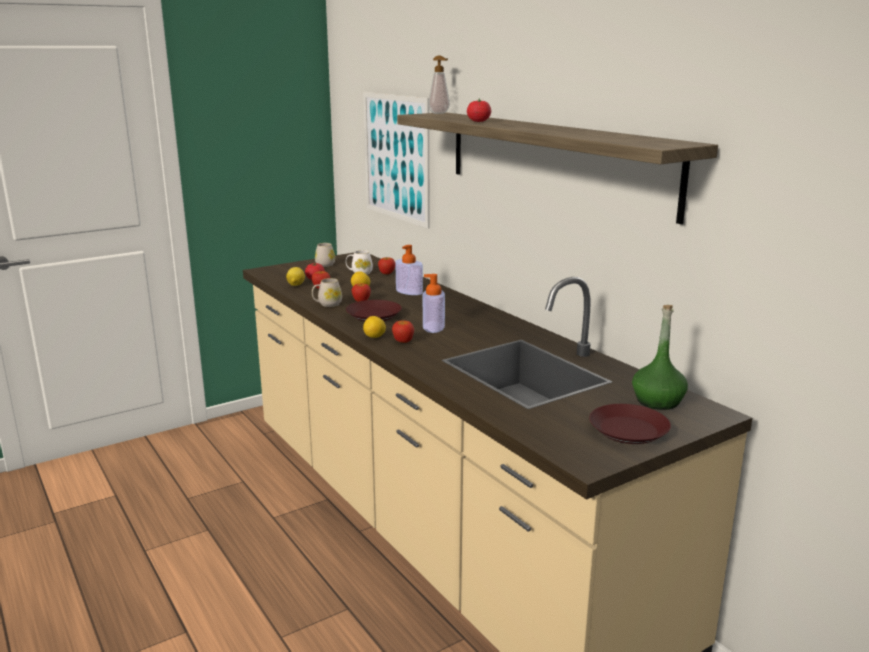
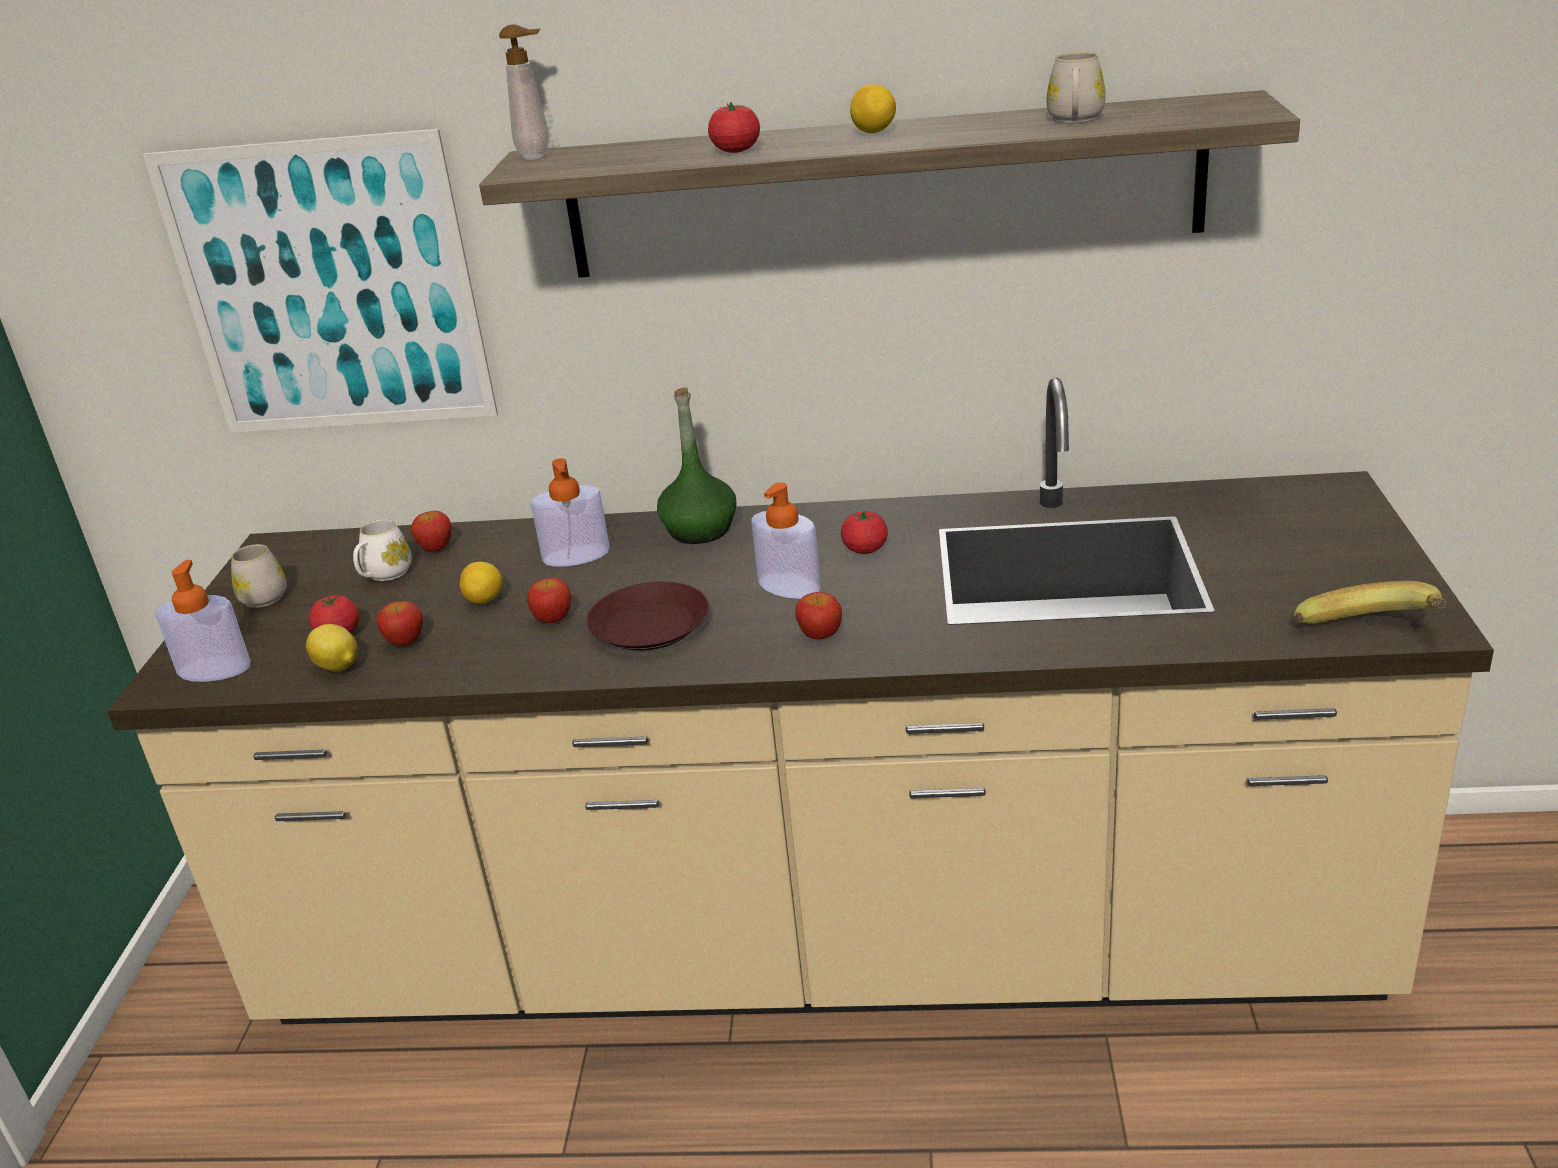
camera: 50 degrees left, 10 degrees up
white mug [312,278,342,307] -> white mug moved to [1046,52,1106,123]
lemon [363,316,386,338] -> lemon moved to [850,84,896,133]
brown plate [589,404,671,444] -> none
green bottle [632,305,688,410] -> green bottle moved to [657,387,737,544]
none -> soap dispenser [155,560,250,682]
none -> tomato [841,511,888,554]
none -> banana [1293,581,1447,623]

